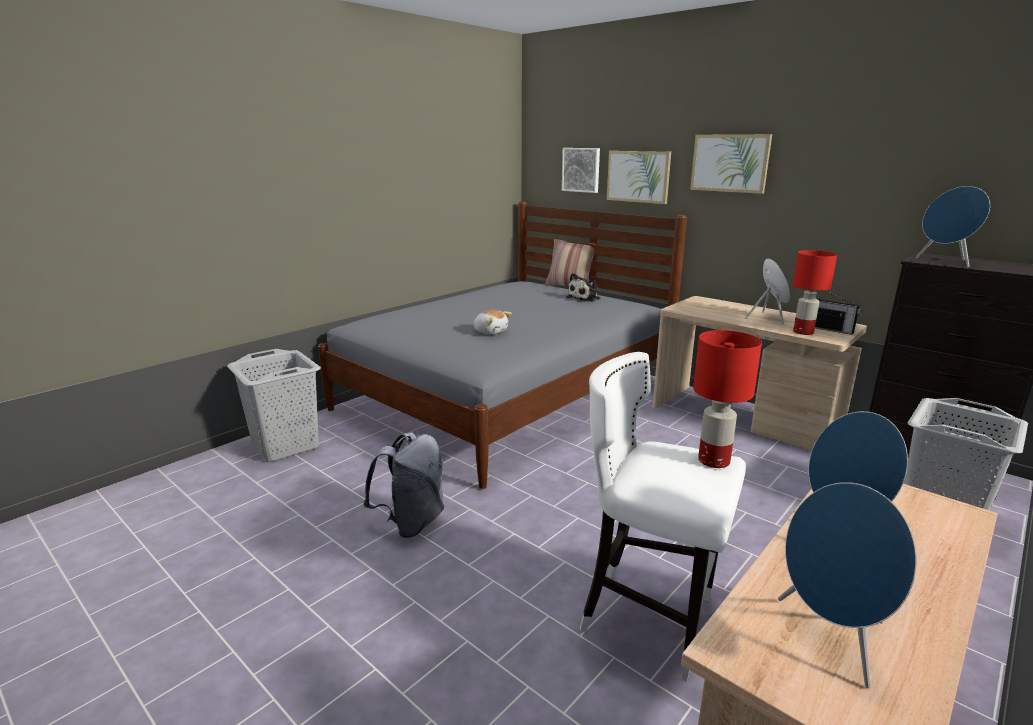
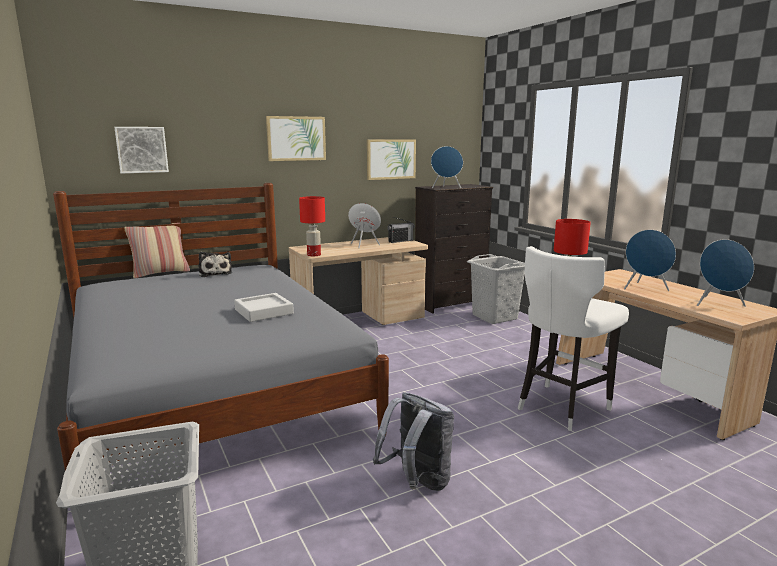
camera: 70 degrees left, 5 degrees down
plush toy [474,310,512,335] -> grey tray [234,293,294,322]
picture [607,151,671,204] -> picture moved to [367,139,416,180]
red table lamp [792,250,837,335] -> red table lamp moved to [299,196,325,256]

